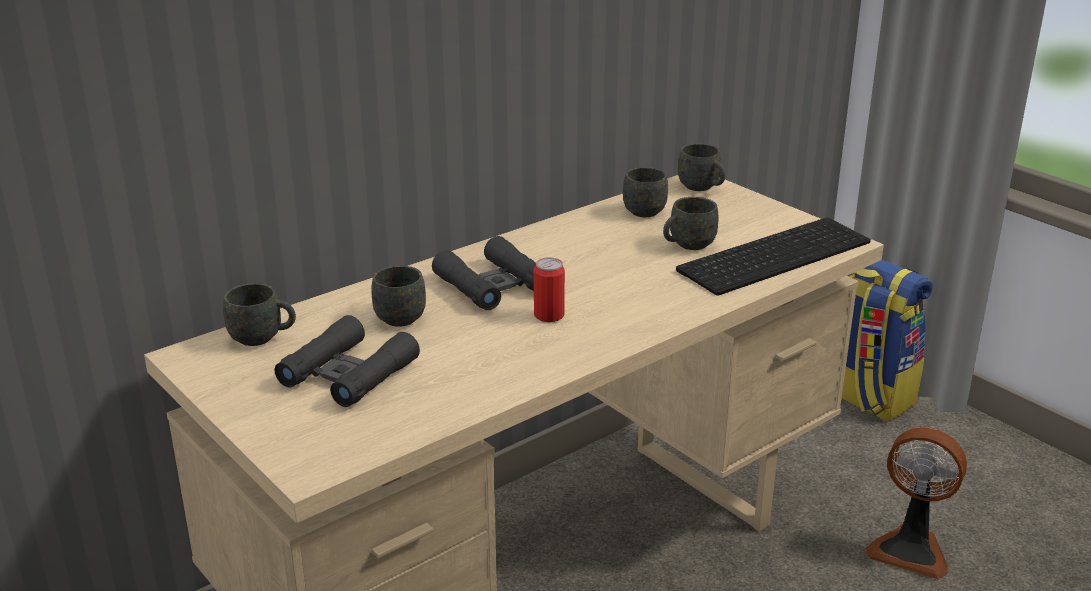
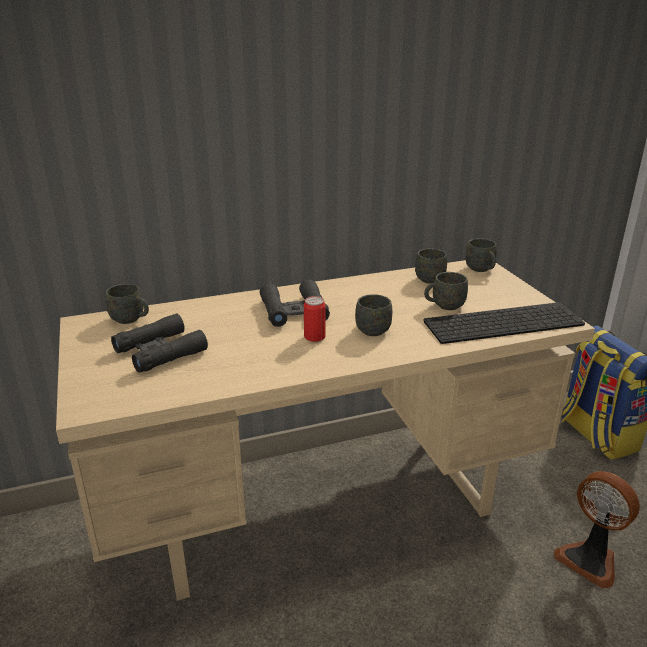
camera: 20 degrees right, 0 degrees up
grey mug [371,265,426,327] -> grey mug moved to [355,294,392,336]

